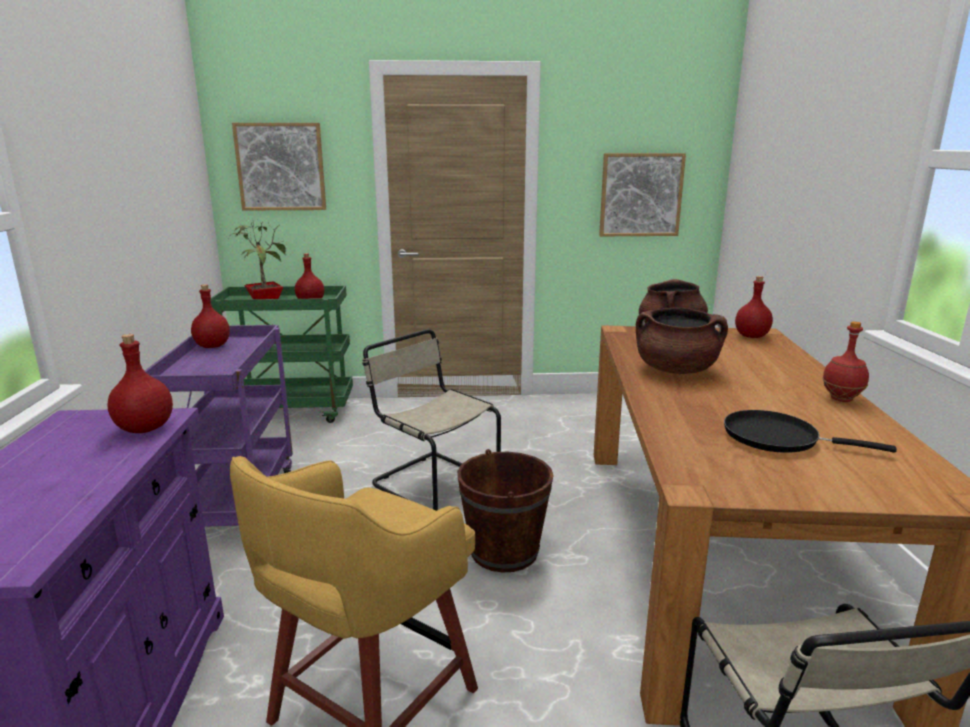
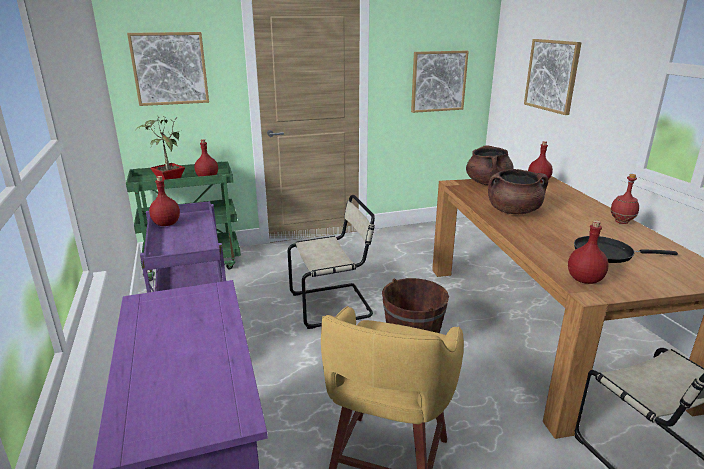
camera: 15 degrees left, 5 degrees up
red bottle [107,334,173,433] -> red bottle moved to [568,220,609,284]
beige chair [362,329,501,511] -> beige chair turned 135 degrees clockwise [288,195,375,329]
none -> picture [524,39,582,115]

